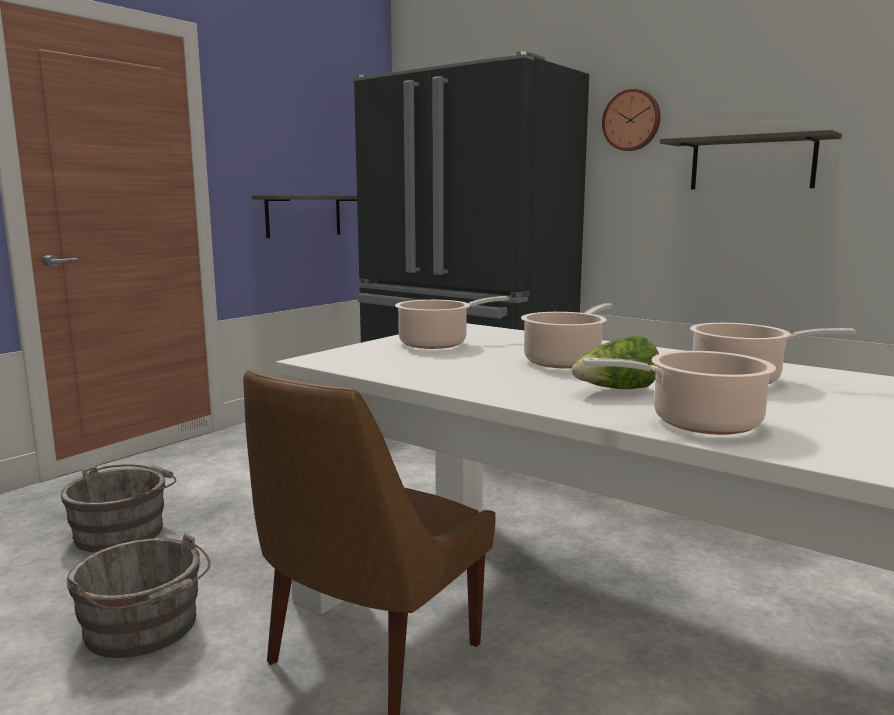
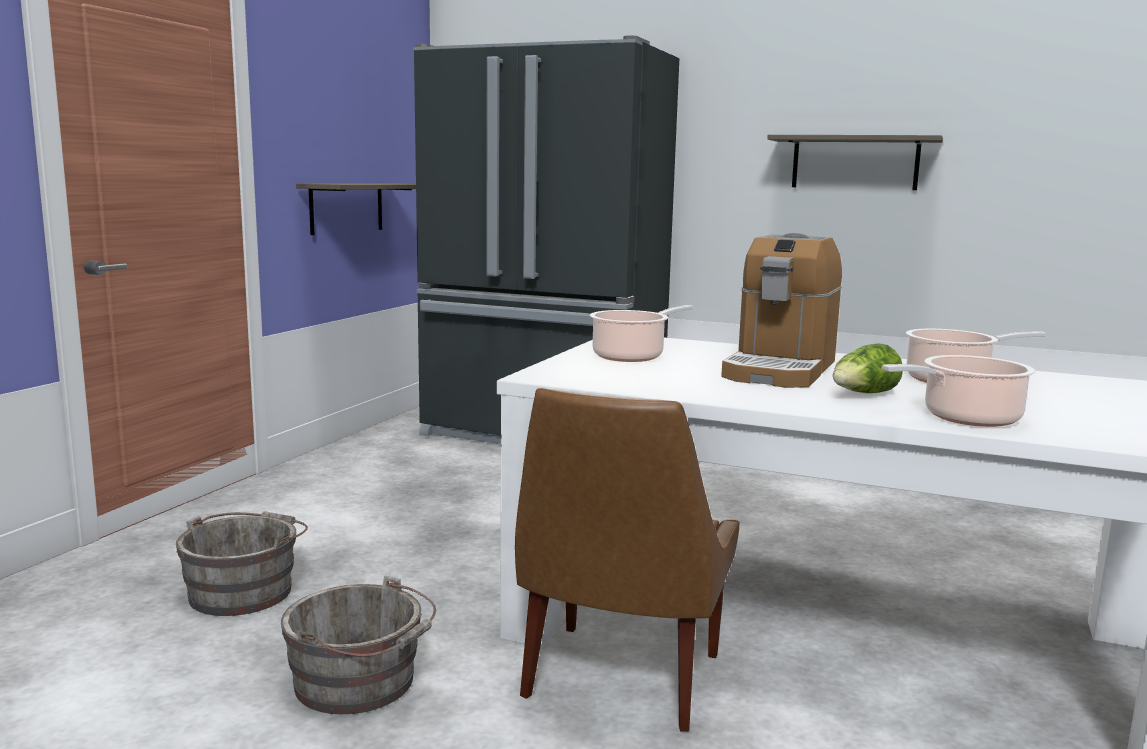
camera: 15 degrees left, 0 degrees up
cooking pot [521,303,612,369] -> coffee machine [721,233,842,388]
wall clock [602,89,661,151] -> none

